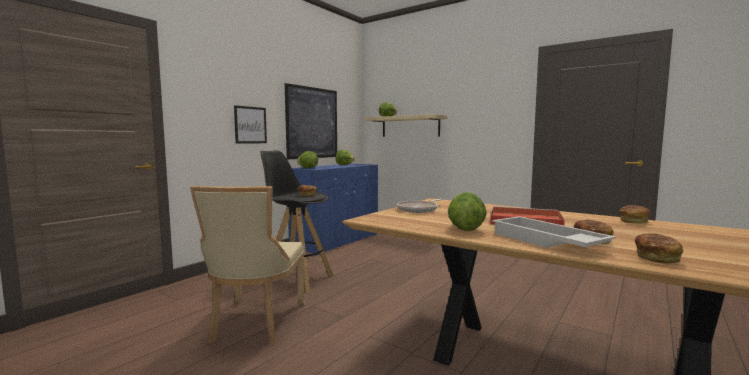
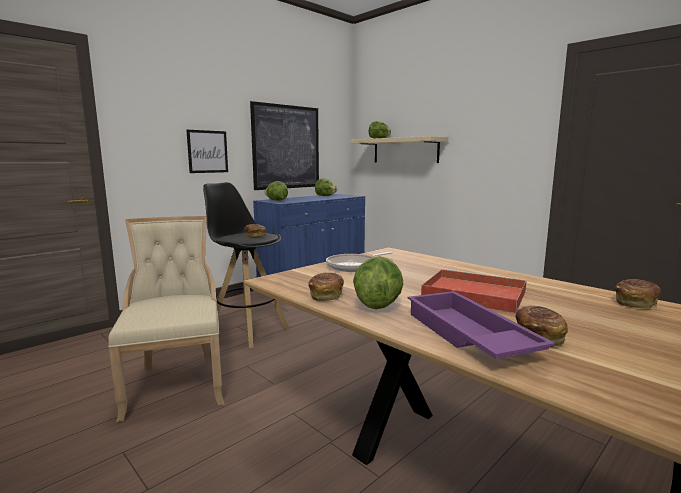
camera: 10 degrees right, 5 degrees up
beige chair [190,186,306,345] -> beige chair turned 150 degrees clockwise [108,216,225,422]
white tray [492,216,616,248] -> purple tray [407,291,555,359]
bread [635,233,683,263] -> bread moved to [308,273,344,301]

